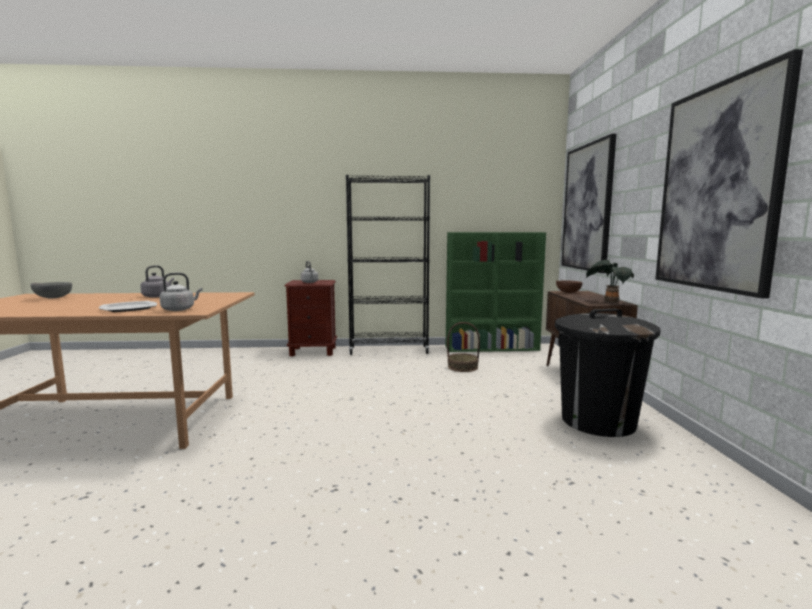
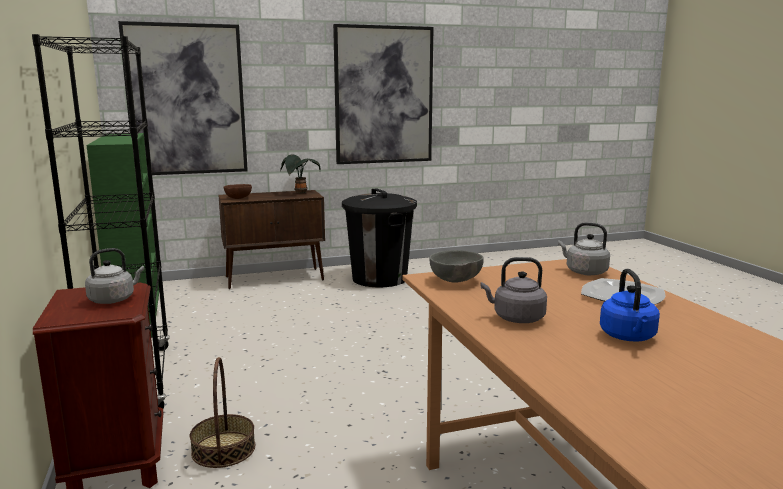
camera: 105 degrees left, 5 degrees up
grey bowl [30,282,72,299] -> grey bowl moved to [429,250,484,283]
basket [447,322,480,372] -> basket moved to [190,357,255,468]
none -> blue kettle [600,269,660,342]

